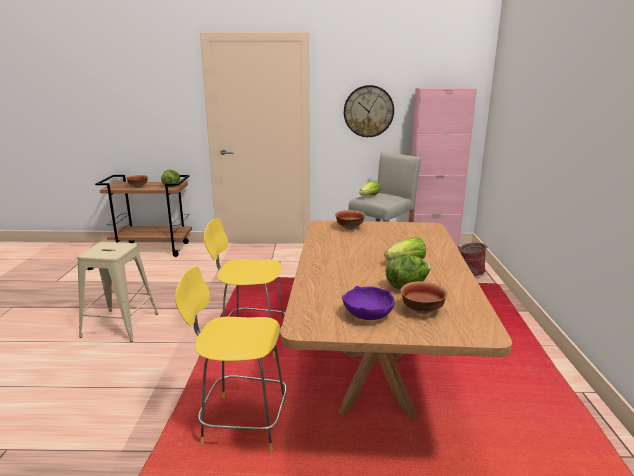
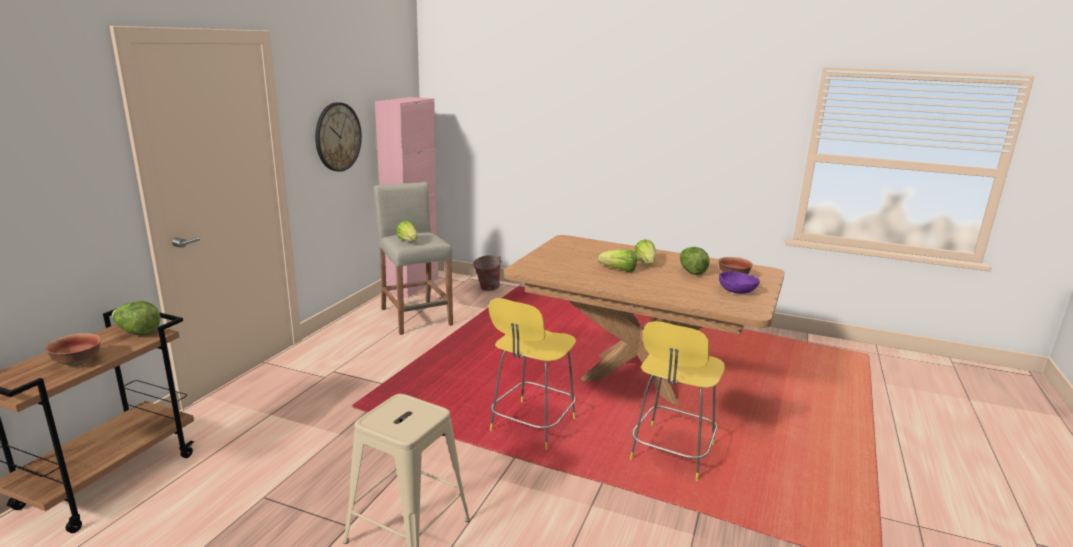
camera: 70 degrees left, 0 degrees up
bowl [335,210,365,230] -> none
none -> lettuce [598,249,637,272]

